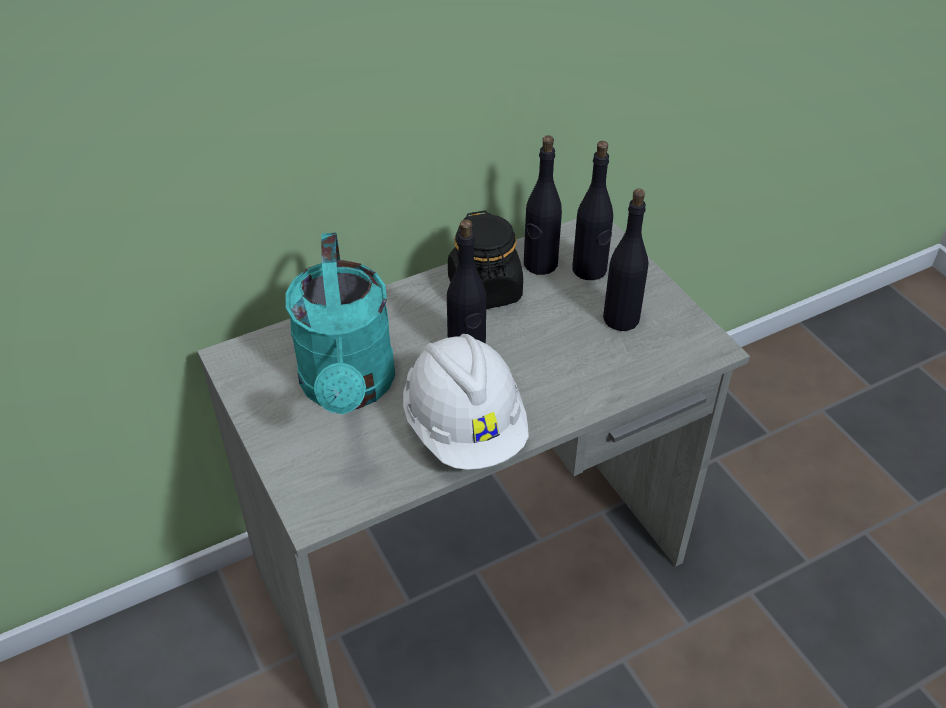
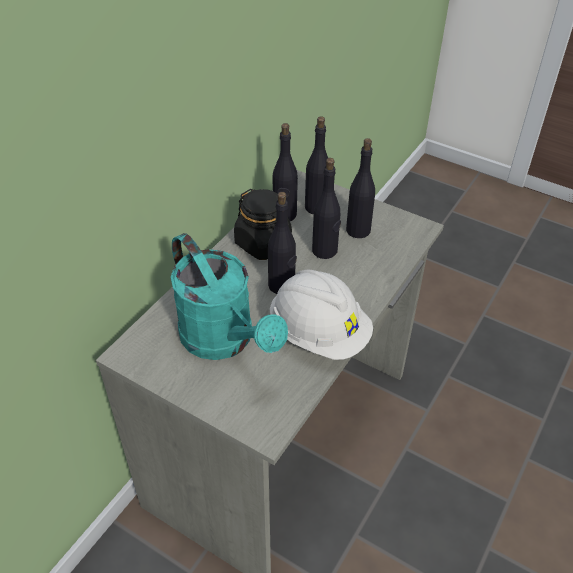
camera: 30 degrees left, 0 degrees up
none -> black bottle [312,158,341,259]

